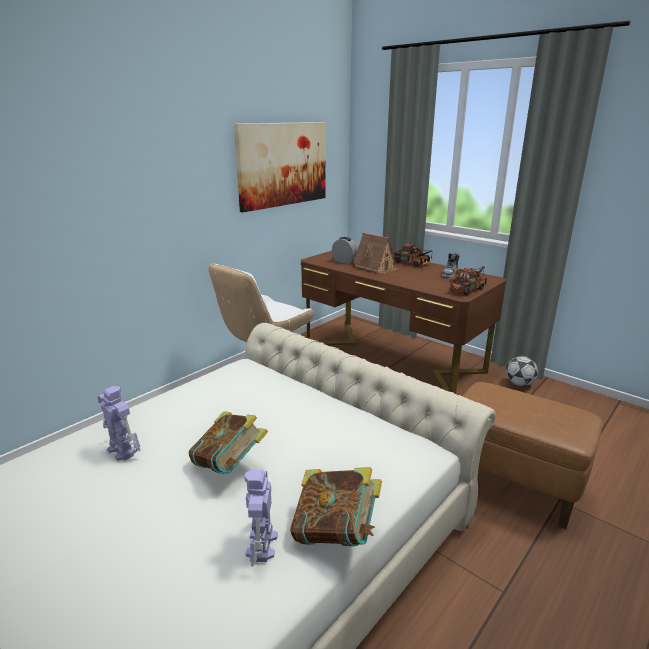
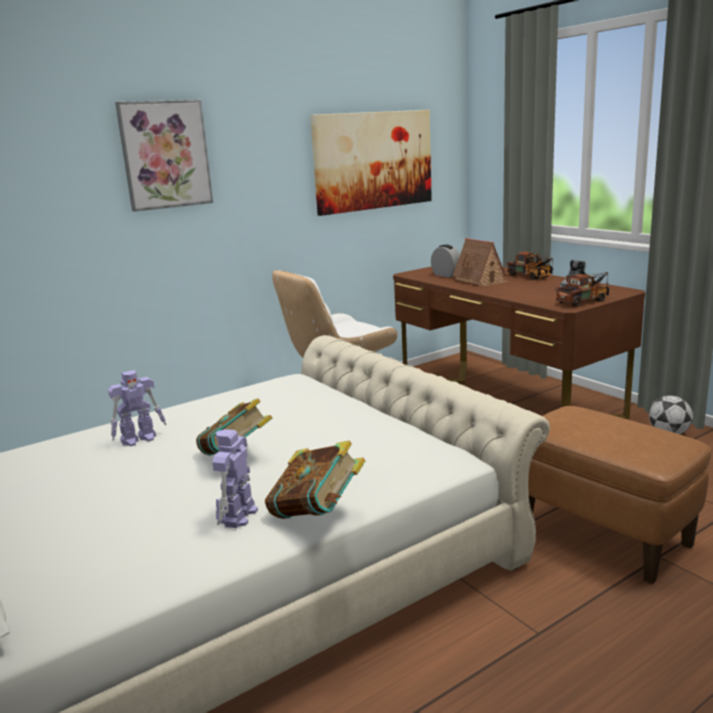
camera: 15 degrees right, 5 degrees down
toy robot [98,386,141,461] -> toy robot turned 90 degrees clockwise [108,370,167,446]
none -> picture [115,100,213,212]

